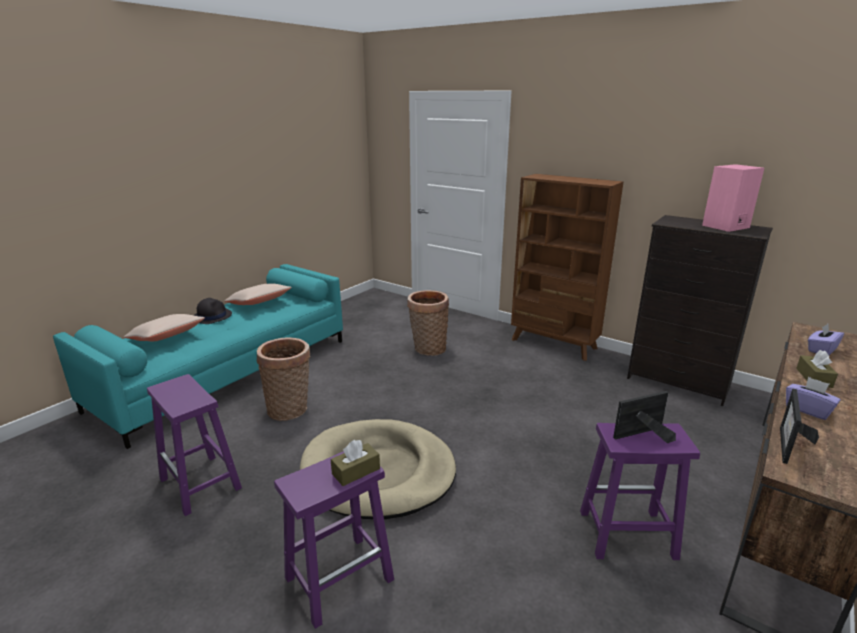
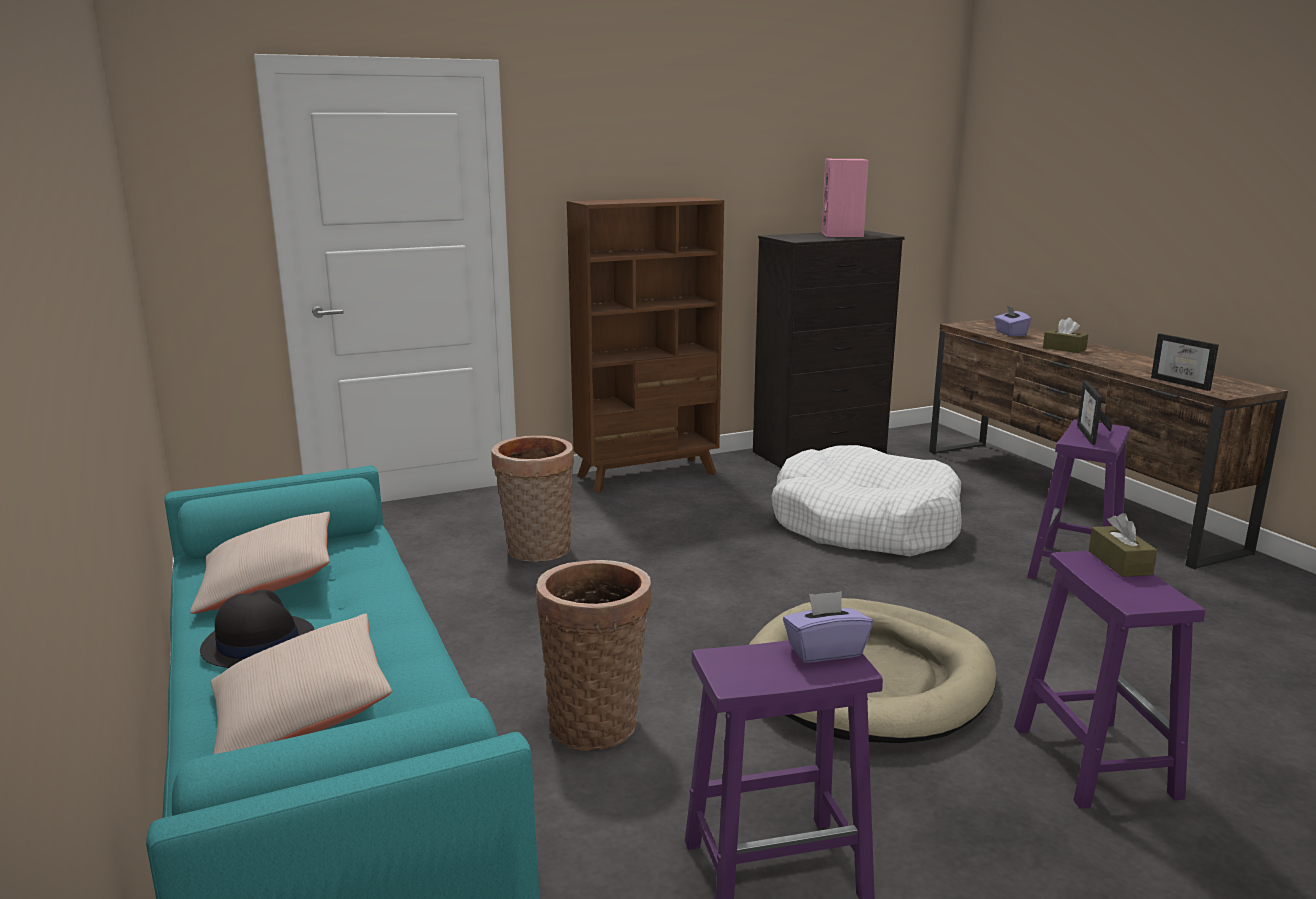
camera: 60 degrees left, 5 degrees down
purple tissue box [786,377,840,420] -> purple tissue box moved to [783,591,873,663]
none -> white dog bed [772,445,962,557]

